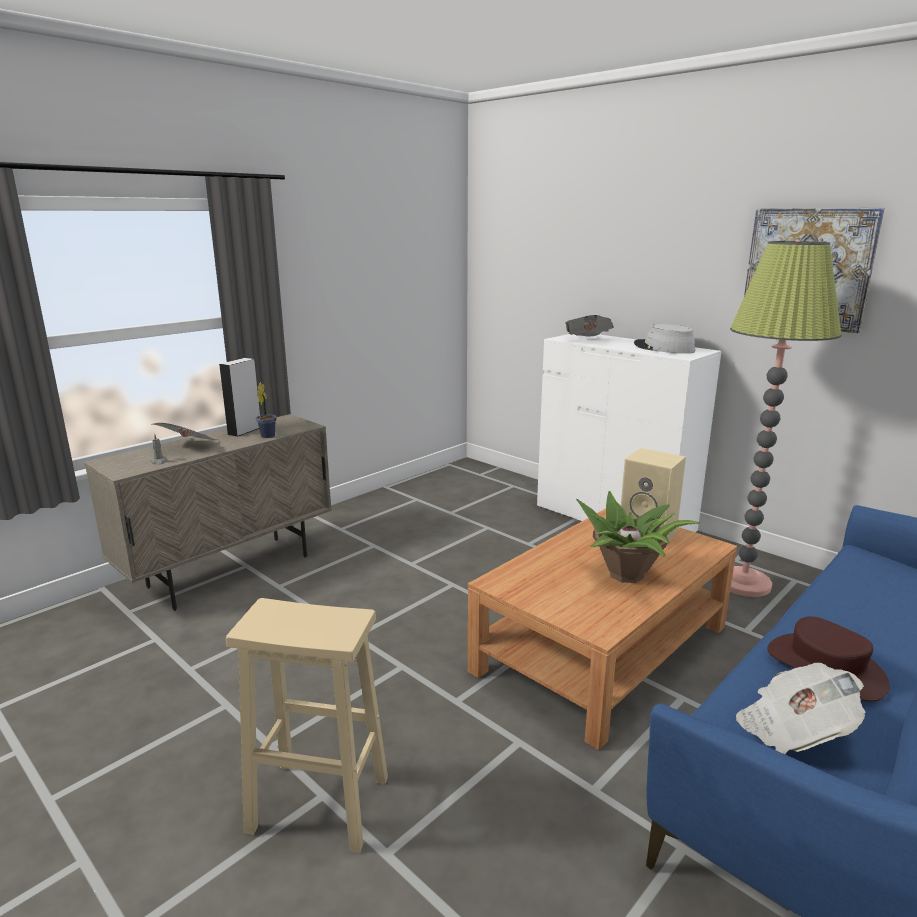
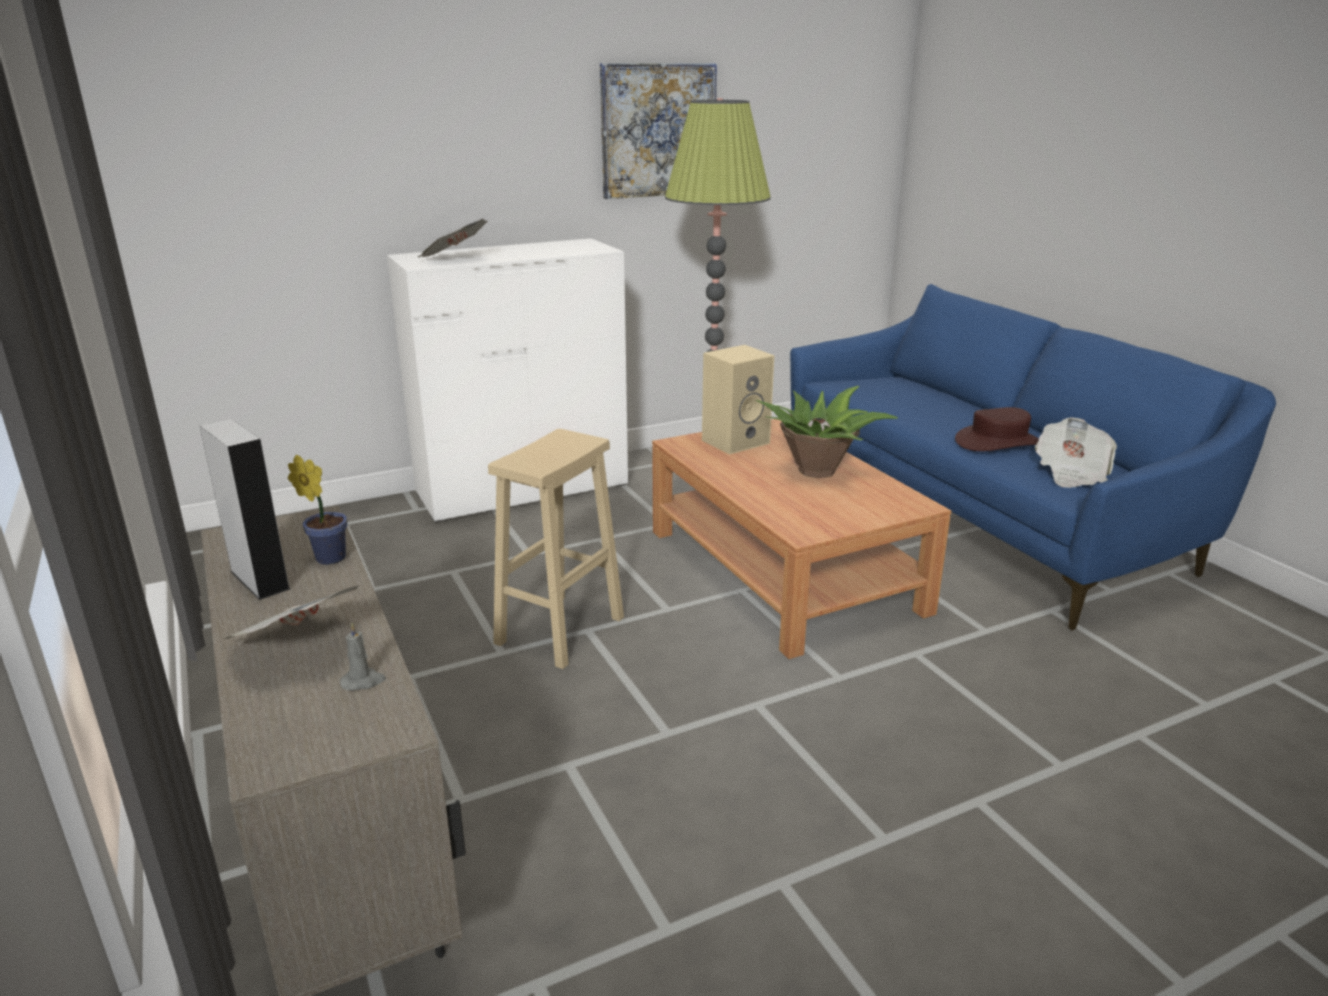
camera: 70 degrees left, 5 degrees up
beige stool [226,598,388,853] -> beige stool moved to [488,429,624,669]
grey hat [634,324,695,354] -> none

